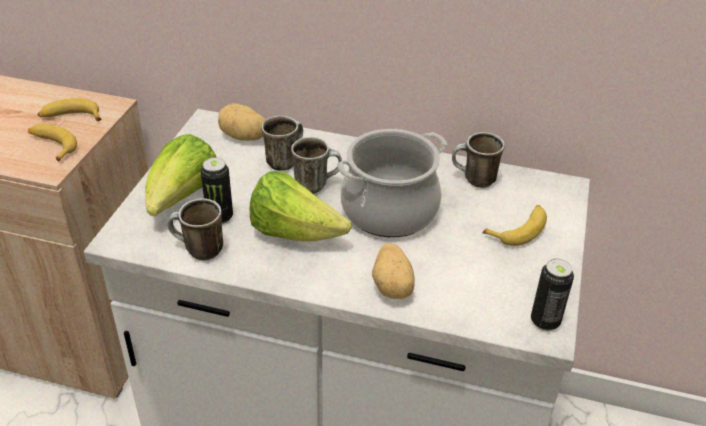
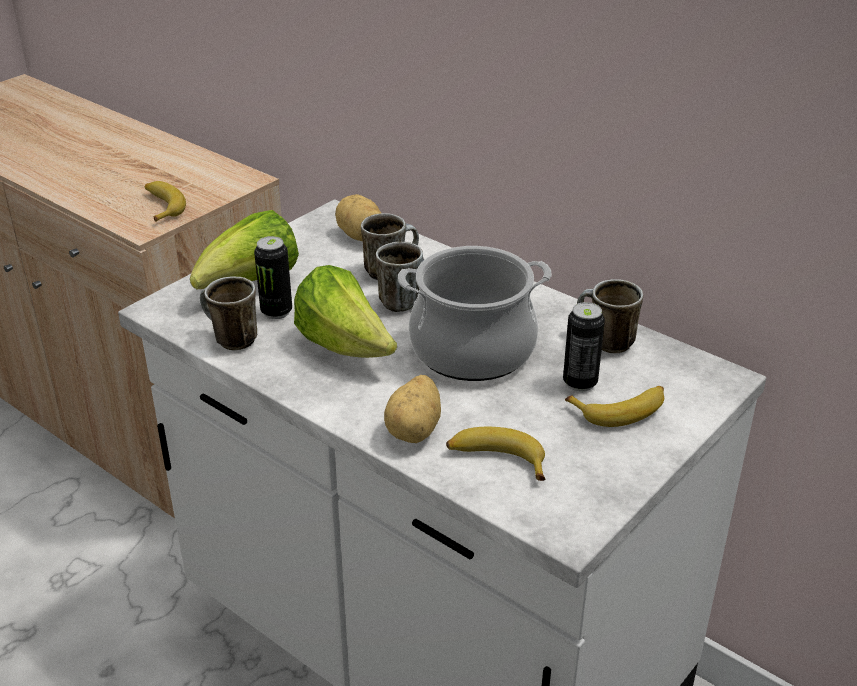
camera: 25 degrees right, 5 degrees down
banana [38,98,101,121] -> banana moved to [446,427,545,481]
can [531,258,574,331] -> can moved to [563,302,605,392]

